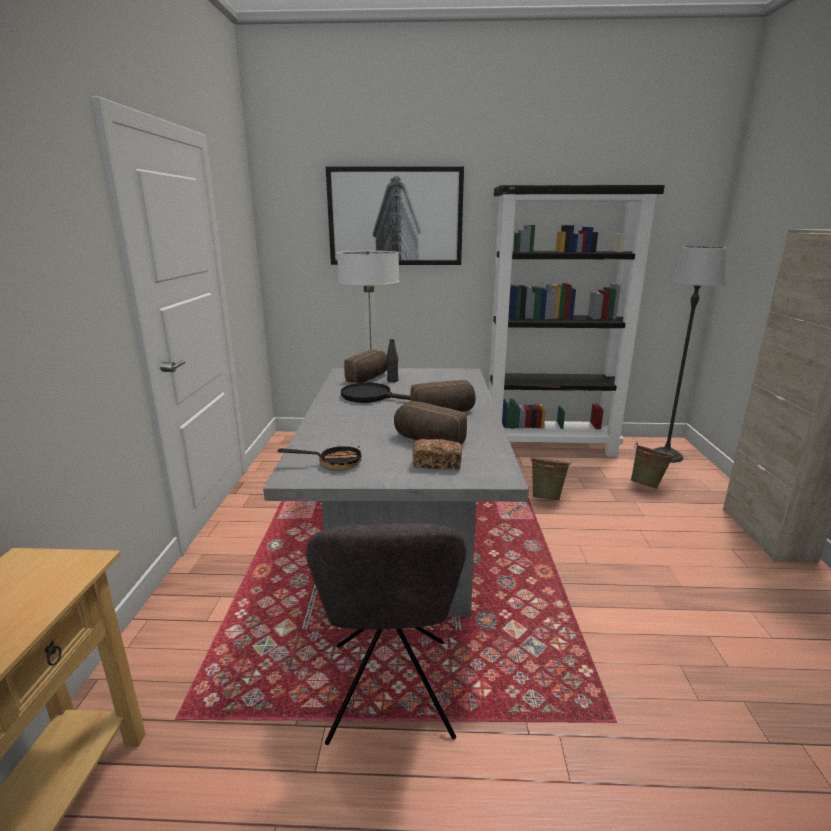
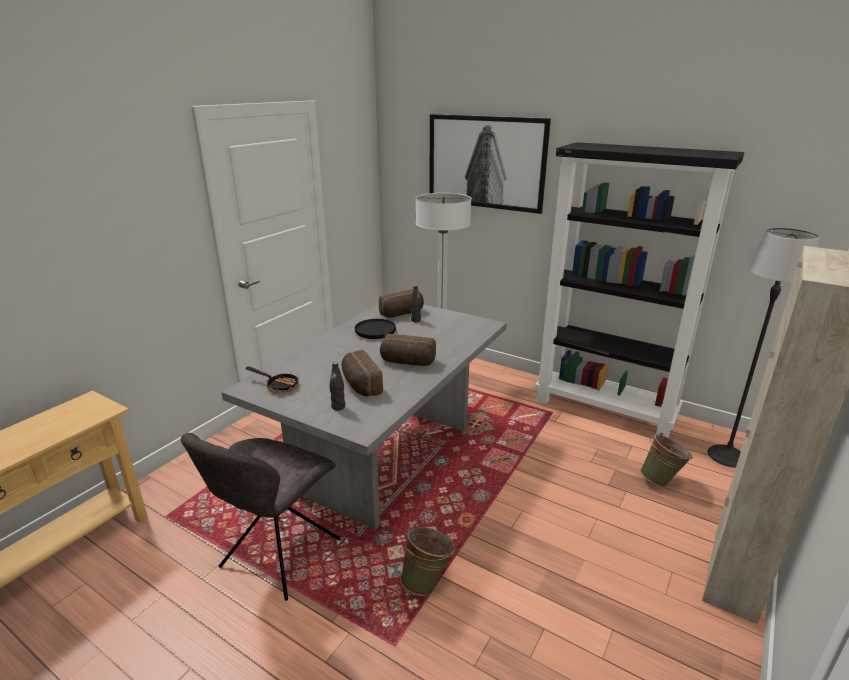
camera: 30 degrees right, 5 degrees up
bread [413,439,462,470] -> black bottle [329,362,345,410]
green bucket [530,455,572,501] -> green bucket moved to [400,524,455,596]

